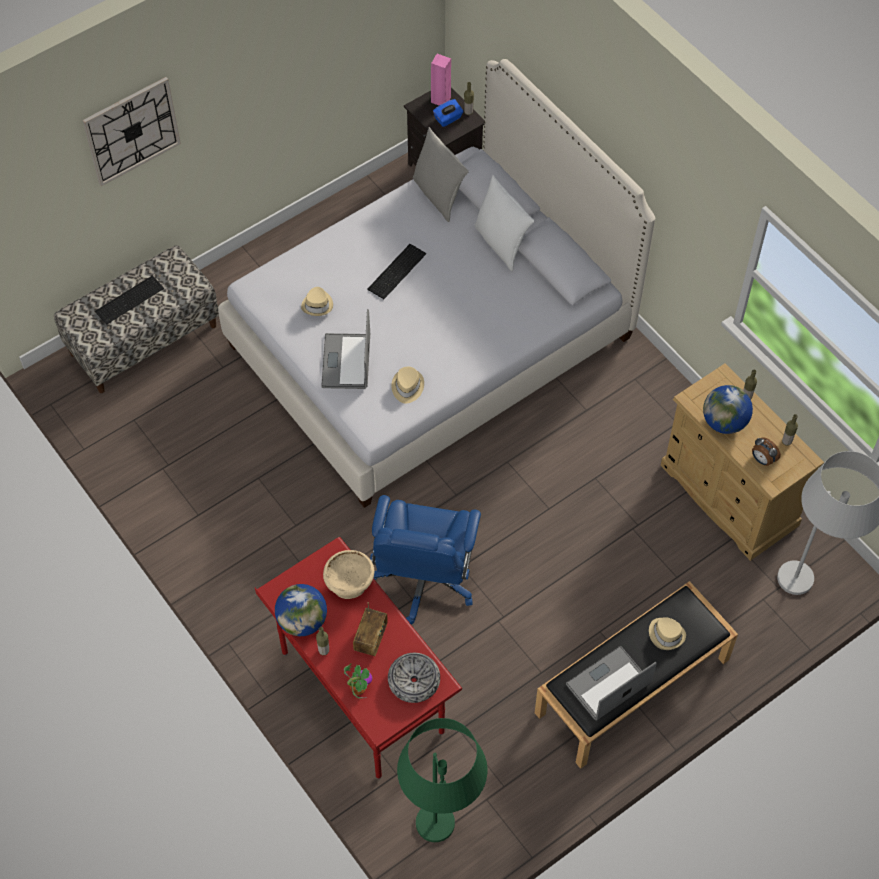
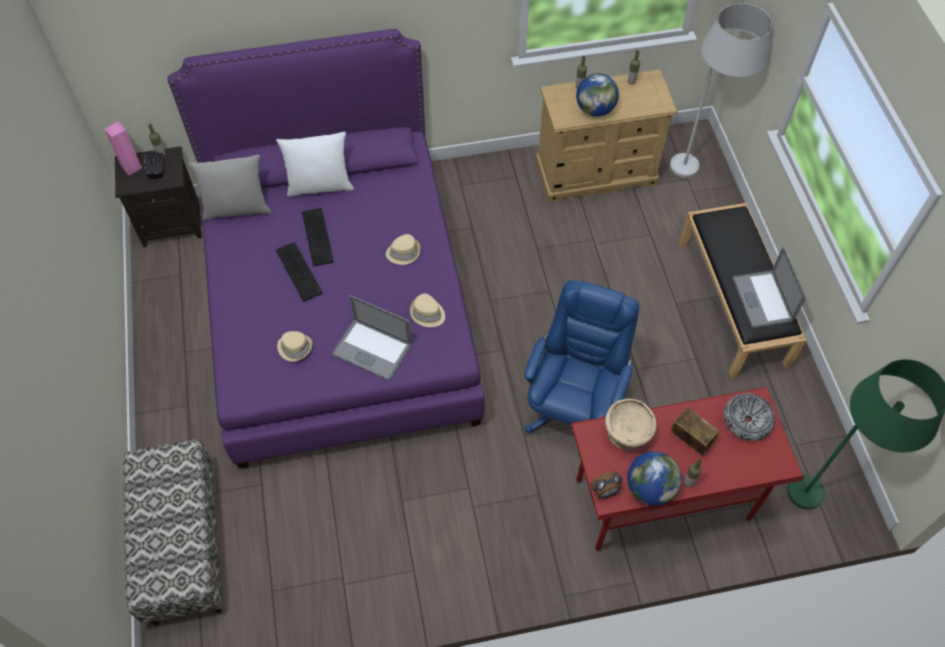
camera: 65 degrees left, 0 degrees up
wall clock [83,77,181,186] -> none
keyboard [95,276,164,325] -> keyboard moved to [302,208,334,267]
white bed [218,59,655,508] -> purple bed [167,29,485,469]
potted plant [344,663,373,698] -> none
blue office chair [370,495,481,625] -> blue office chair turned 105 degrees counterclockwise [524,280,639,456]
blue tissue box [433,99,463,127] -> black tissue box [144,152,163,179]
beige hat [649,617,686,650] -> beige hat moved to [386,234,421,265]
alarm clock [752,437,781,466] -> alarm clock moved to [590,472,622,498]

